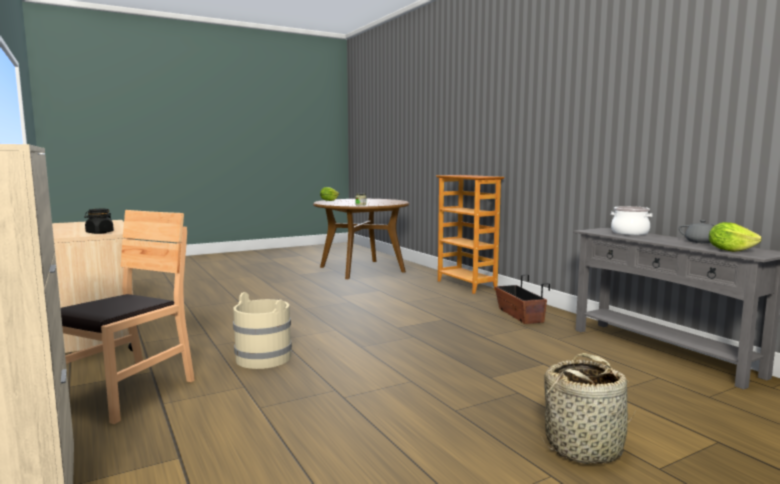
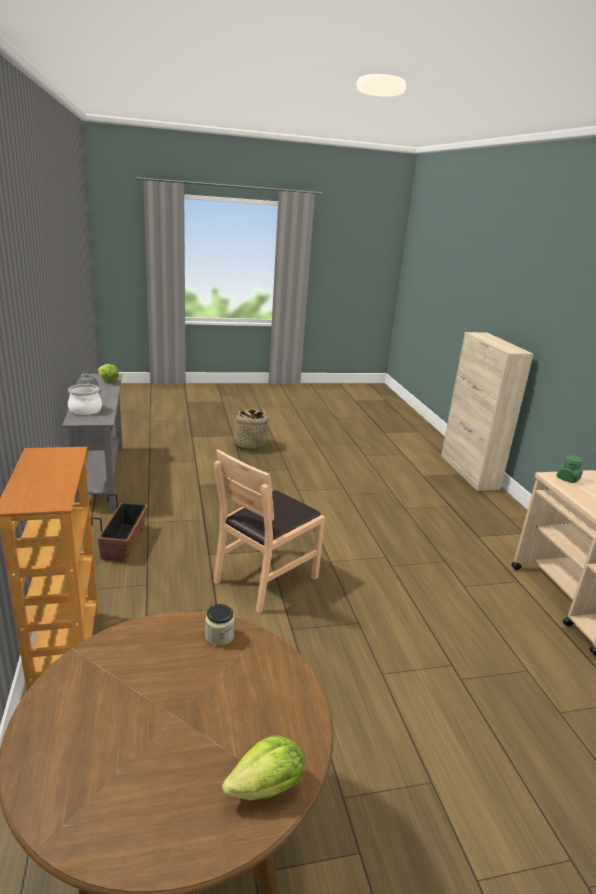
camera: 165 degrees left, 15 degrees up
brown chair [61,210,195,424] -> brown chair moved to [214,449,325,613]
black jar [84,209,114,234] -> green jar [556,455,583,483]
beige bucket [233,292,292,369] -> none

